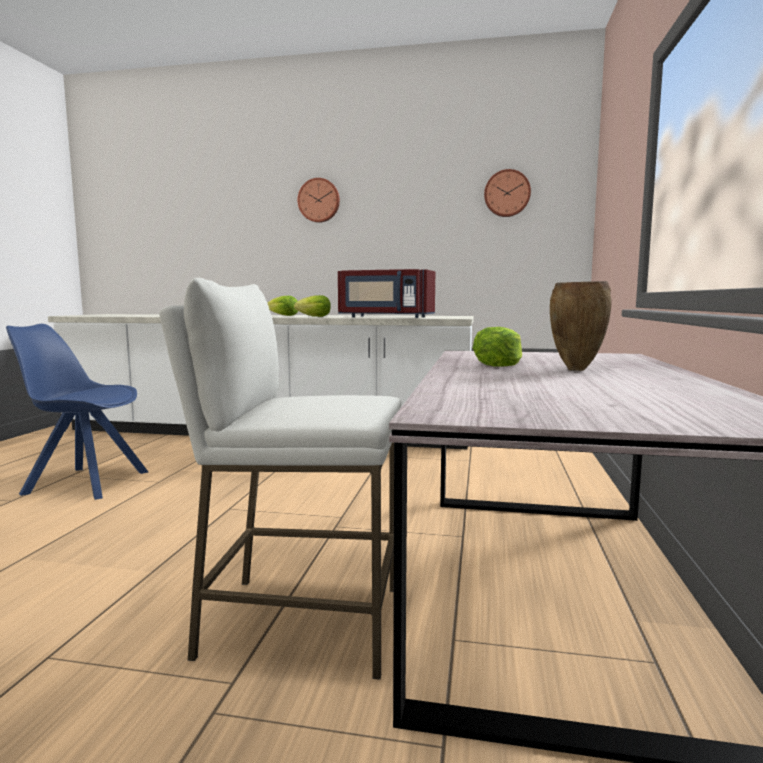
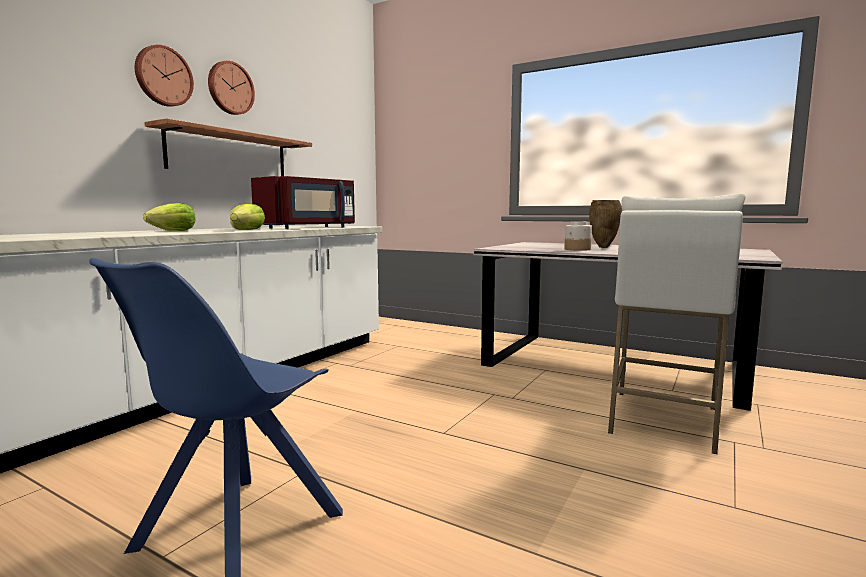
camera: 70 degrees left, 0 degrees up
lettuce [473,327,522,367] -> jar [565,222,592,251]
wall clock [484,169,531,217] -> wall clock moved to [208,61,255,115]
none -> shelf [145,118,312,176]

